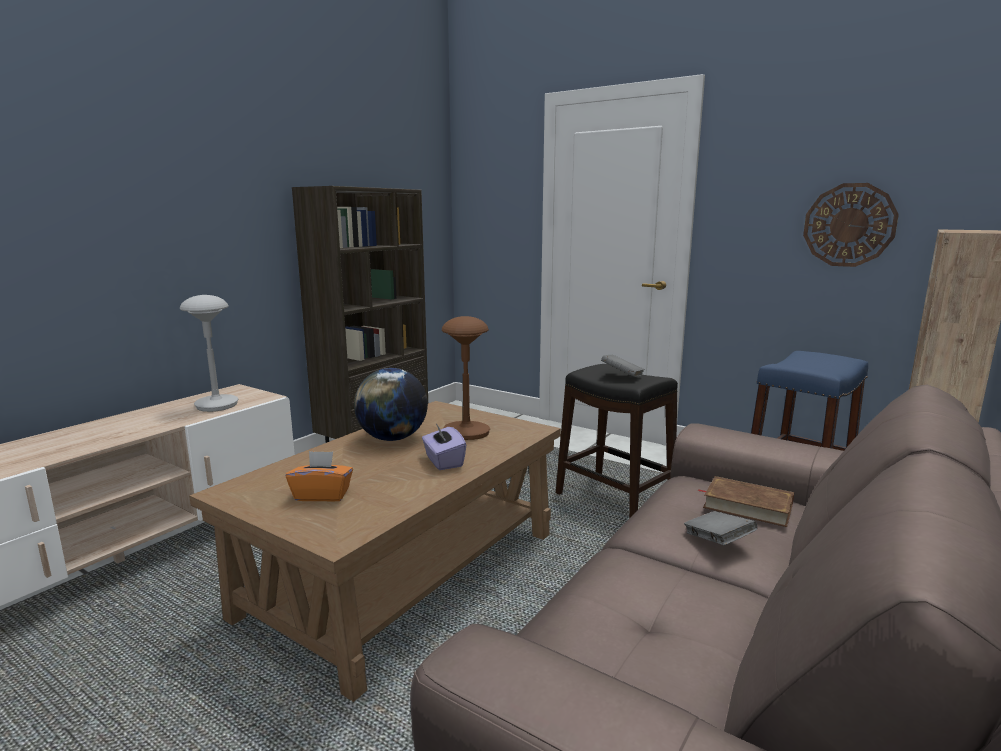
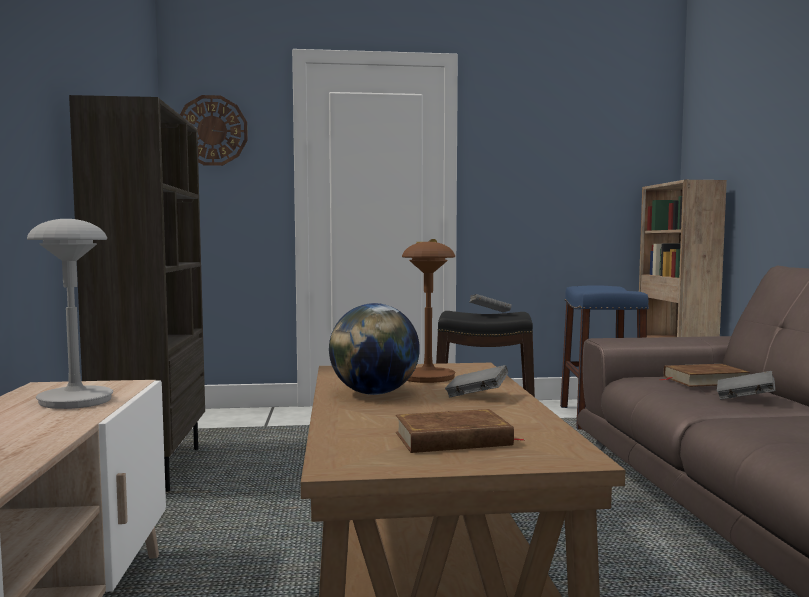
camera: 40 degrees left, 10 degrees down
orange tissue box [286,451,353,502] -> brown book [396,409,524,453]
purple tissue box [422,424,466,470] -> grey book [445,365,508,397]
wall clock [803,183,899,267] -> wall clock moved to [180,95,248,166]

